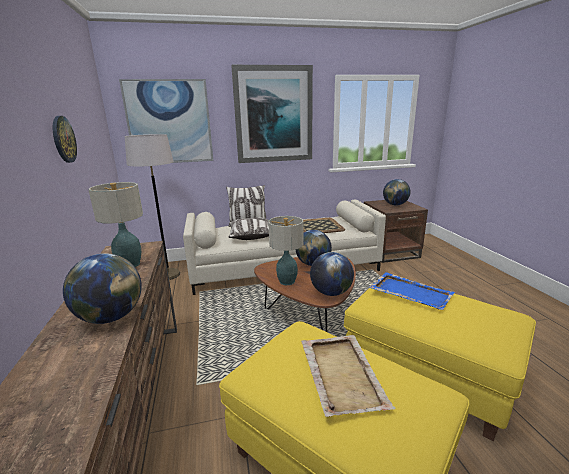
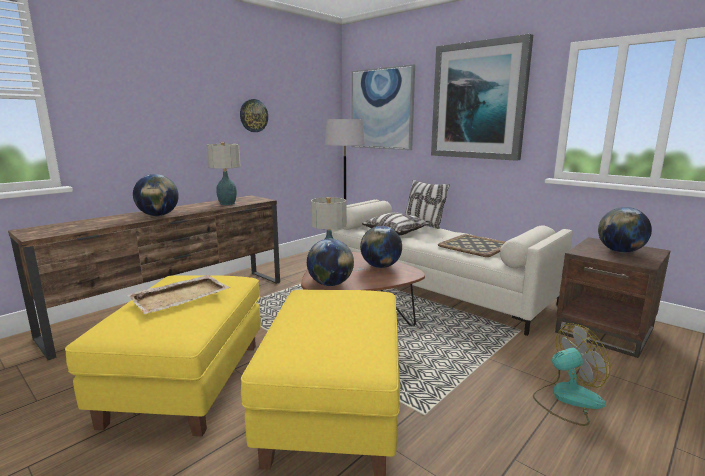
camera: 55 degrees right, 5 degrees down
blue tray [369,272,455,310] -> none
none -> fan [533,323,611,426]

